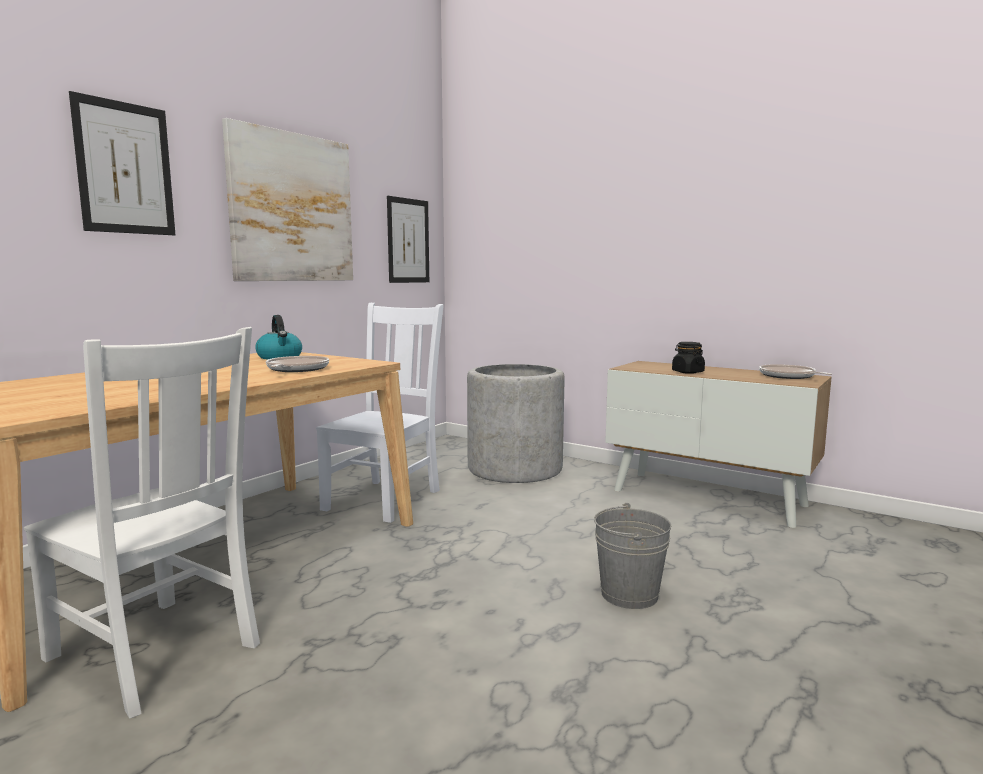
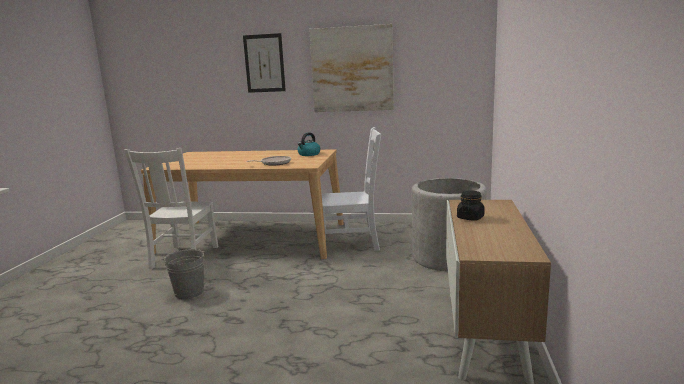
camera: 65 degrees right, 5 degrees up
picture [387,196,429,283] -> none
grey bucket [594,503,671,609] -> grey bucket moved to [162,249,206,299]
frying pan [759,364,832,379] -> none

